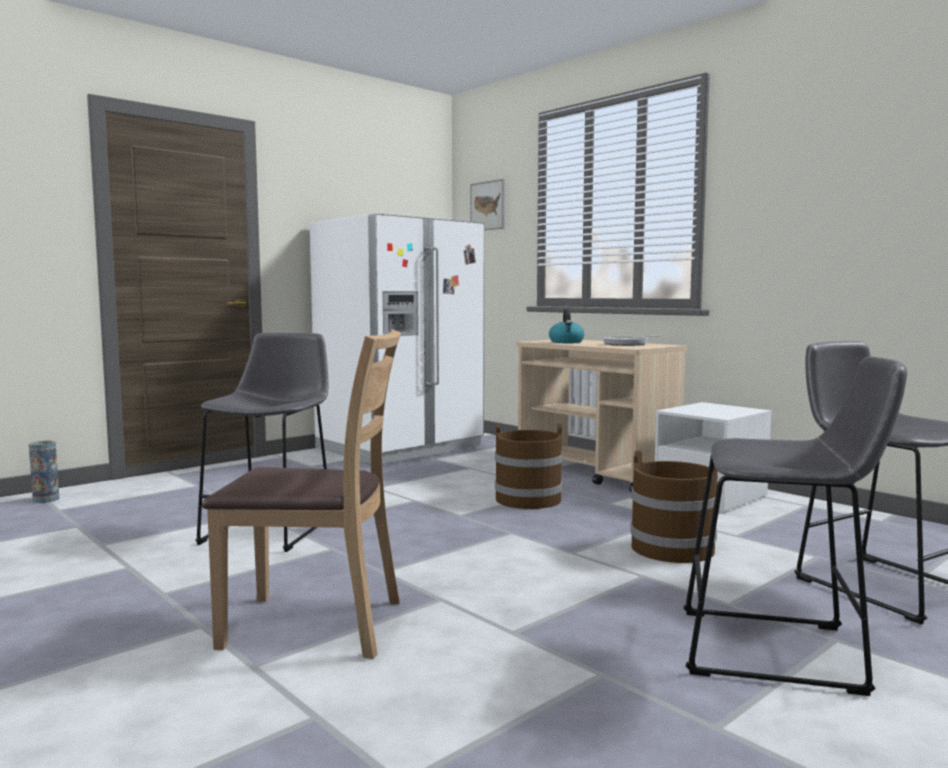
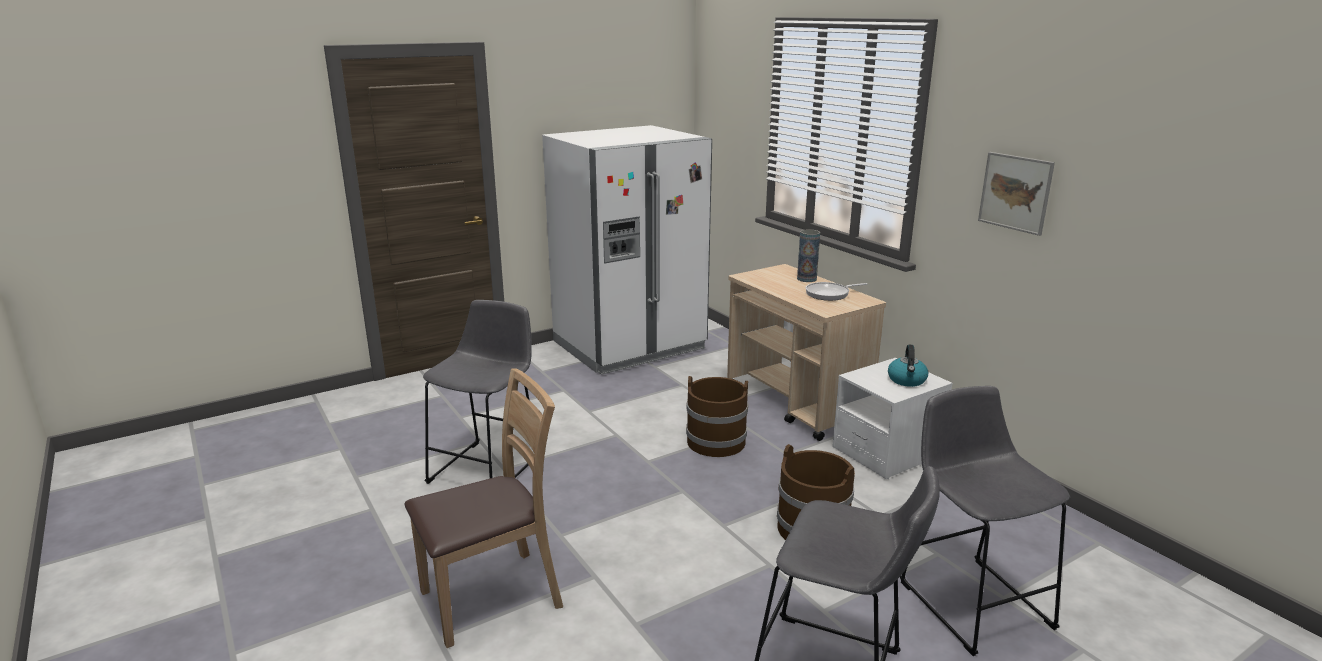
camera: 10 degrees right, 15 degrees up
vase [29,441,59,503] -> vase moved to [797,229,820,282]
brown chair [202,330,401,659] -> brown chair turned 45 degrees counterclockwise [405,369,563,648]
picture [470,179,505,230] -> picture moved to [978,152,1055,236]
kettle [549,308,584,343] -> kettle moved to [888,345,928,387]

